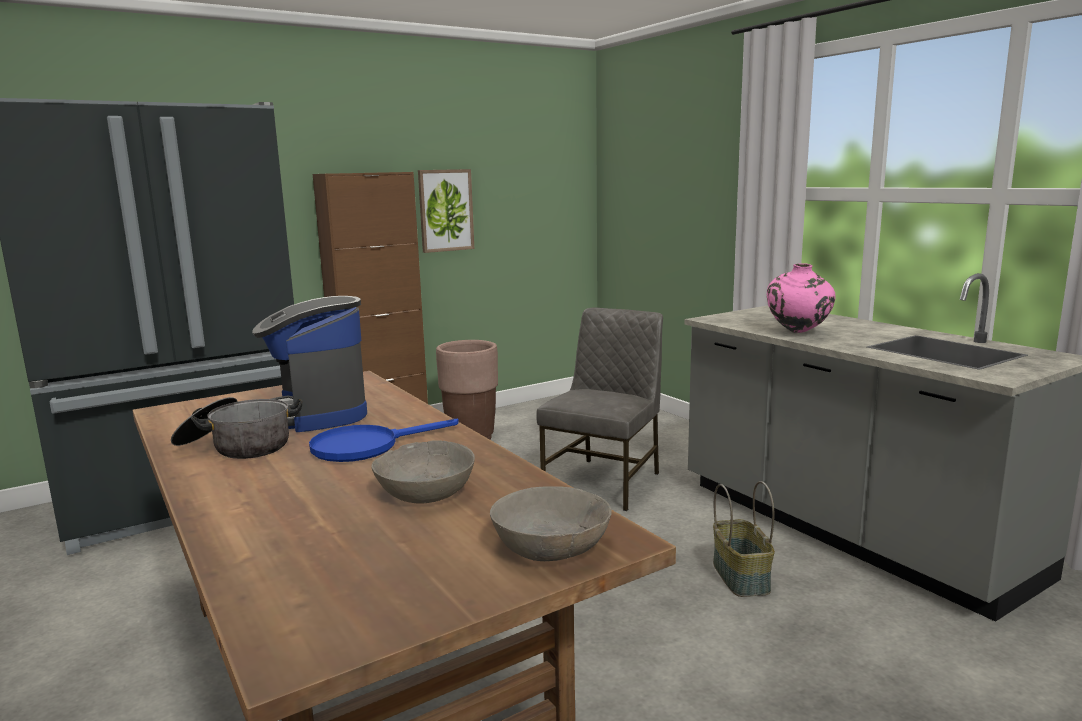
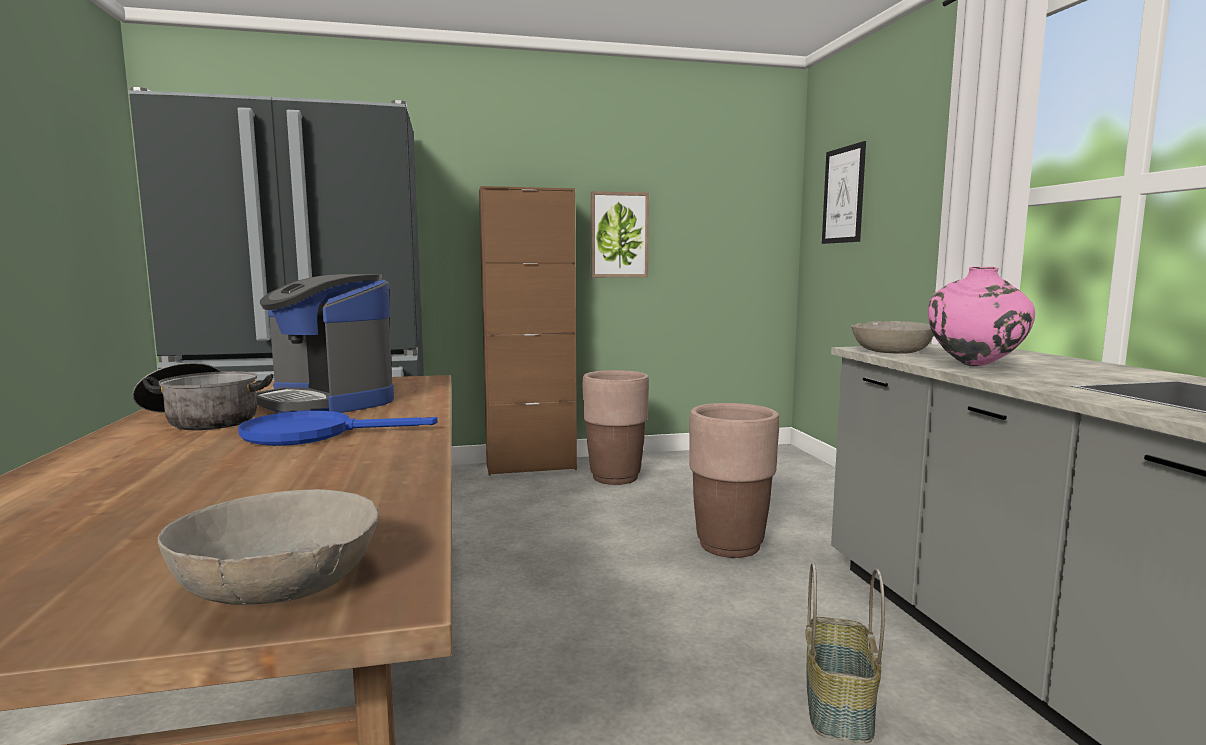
camera: 20 degrees right, 5 degrees down
coffee machine [252,296,367,432] -> coffee machine turned 45 degrees counterclockwise [256,274,394,413]
grey bowl [371,440,475,504] -> grey bowl moved to [851,321,934,354]
grey chair [536,308,663,511] -> brown planter [689,403,779,558]
none -> picture [822,141,866,244]

